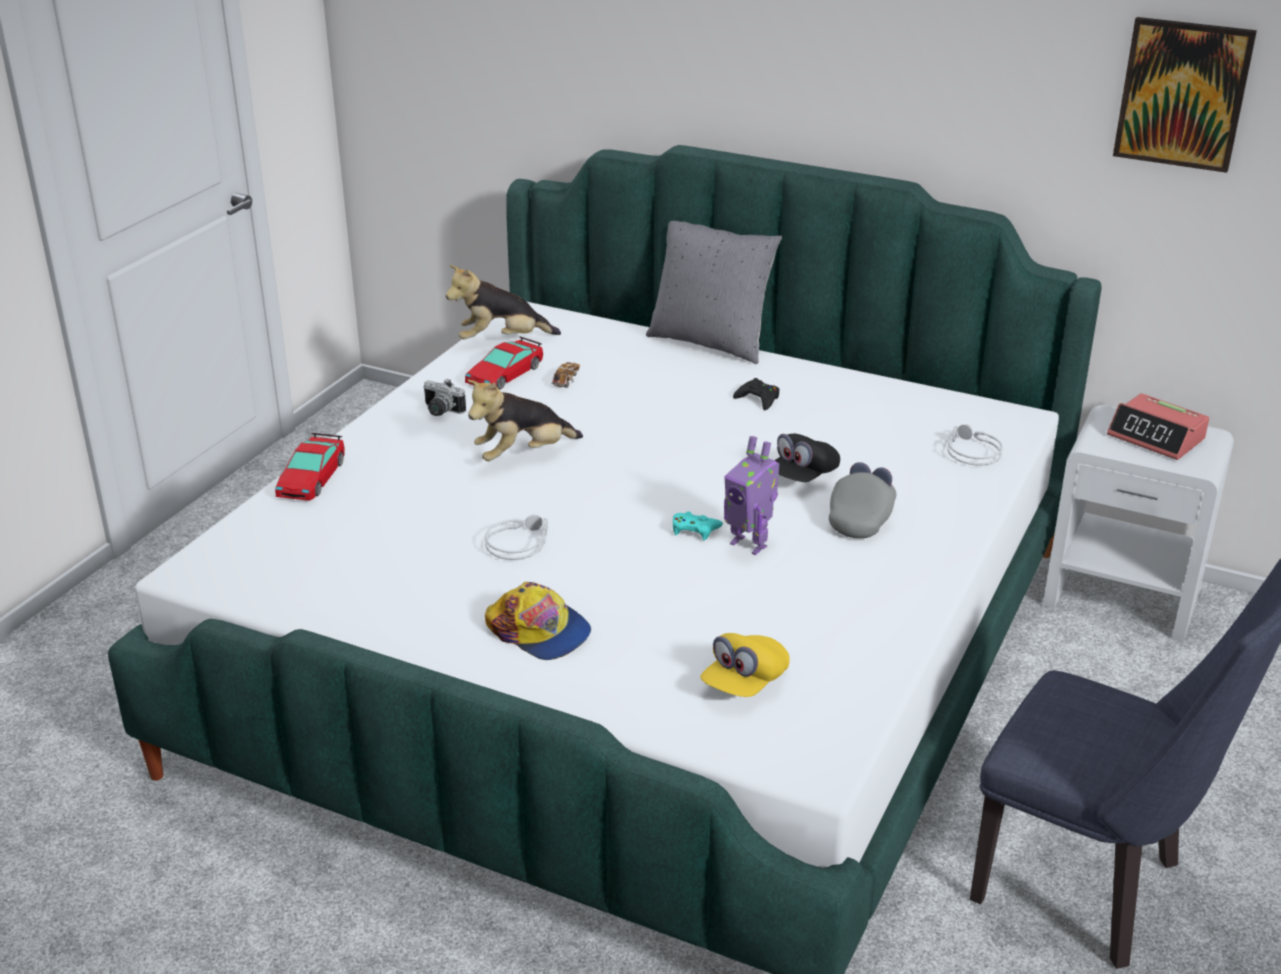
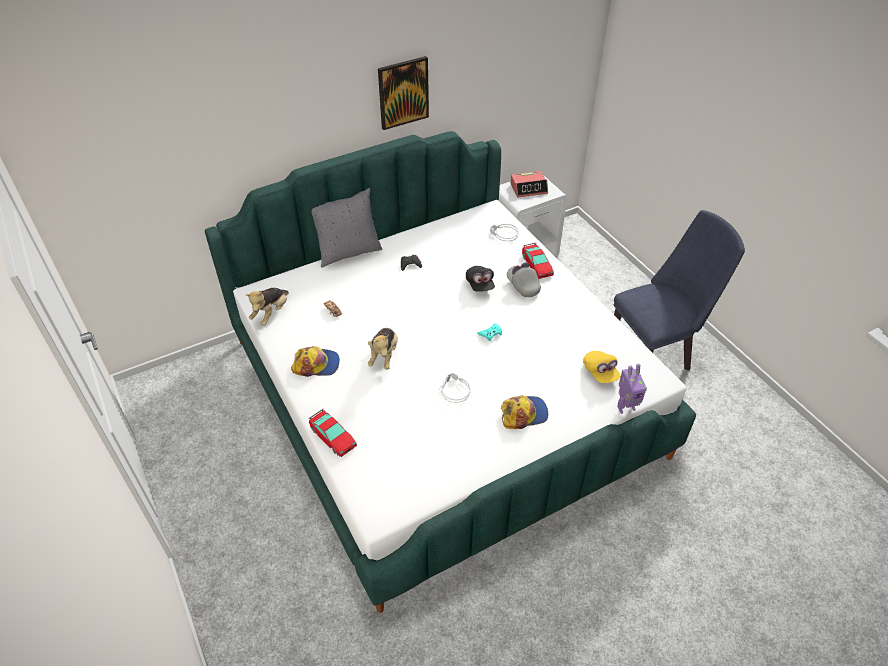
camera: 55 degrees left, 15 degrees up
camera [423,379,466,416] -> cap [291,346,340,377]
toy car [465,336,543,389] -> toy car moved to [522,243,554,279]
toy robot [724,436,779,555] -> toy robot moved to [617,364,647,414]
picture [1113,17,1257,173] -> picture moved to [378,56,429,130]

